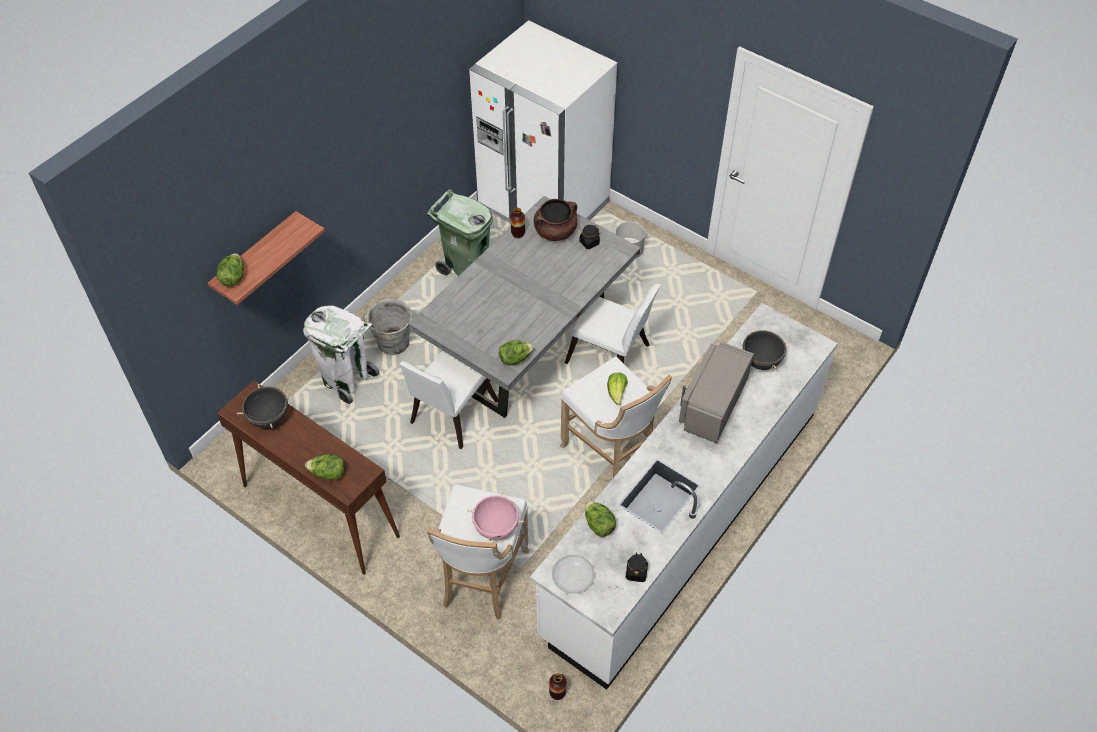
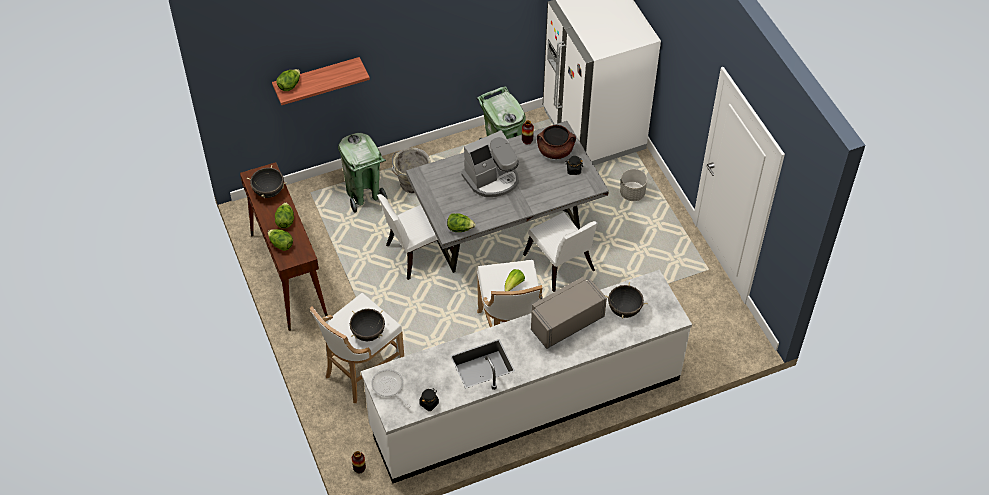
camera: 30 degrees right, 0 degrees up
white trash can [303,305,379,404] -> green trash can [338,133,387,213]
pink cooking pot [467,491,524,541] -> black cooking pot [350,309,385,341]
lettuce [585,501,616,537] -> lettuce moved to [275,203,294,228]
none -> coffee machine [462,130,519,197]

